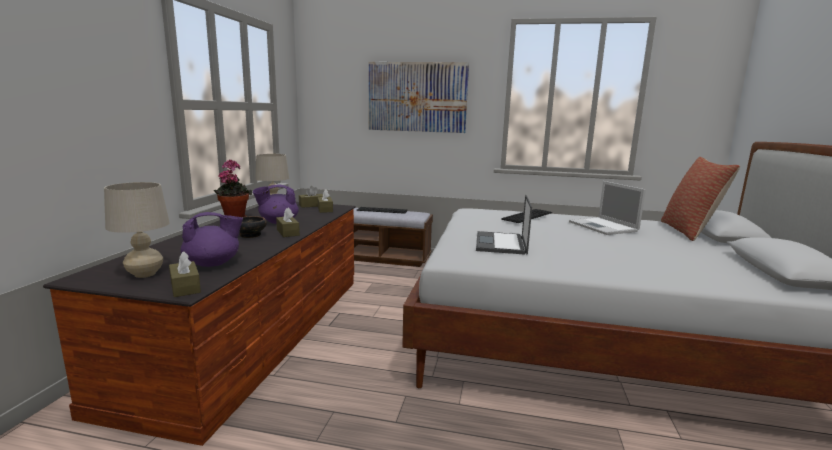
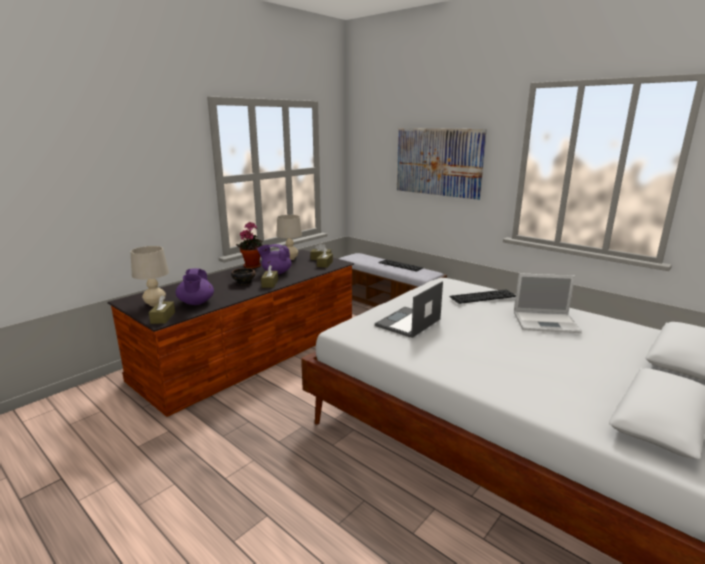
camera: 30 degrees right, 5 degrees up
purple teapot [181,212,243,267] -> purple teapot turned 75 degrees clockwise [176,268,214,305]
laptop [569,181,646,235] -> laptop turned 90 degrees counterclockwise [514,273,582,333]
pillow [661,157,740,241] -> none

